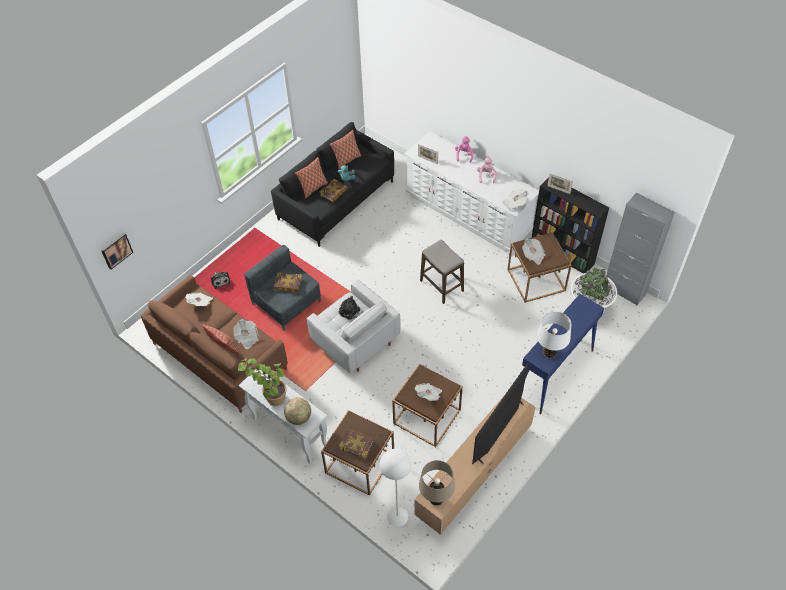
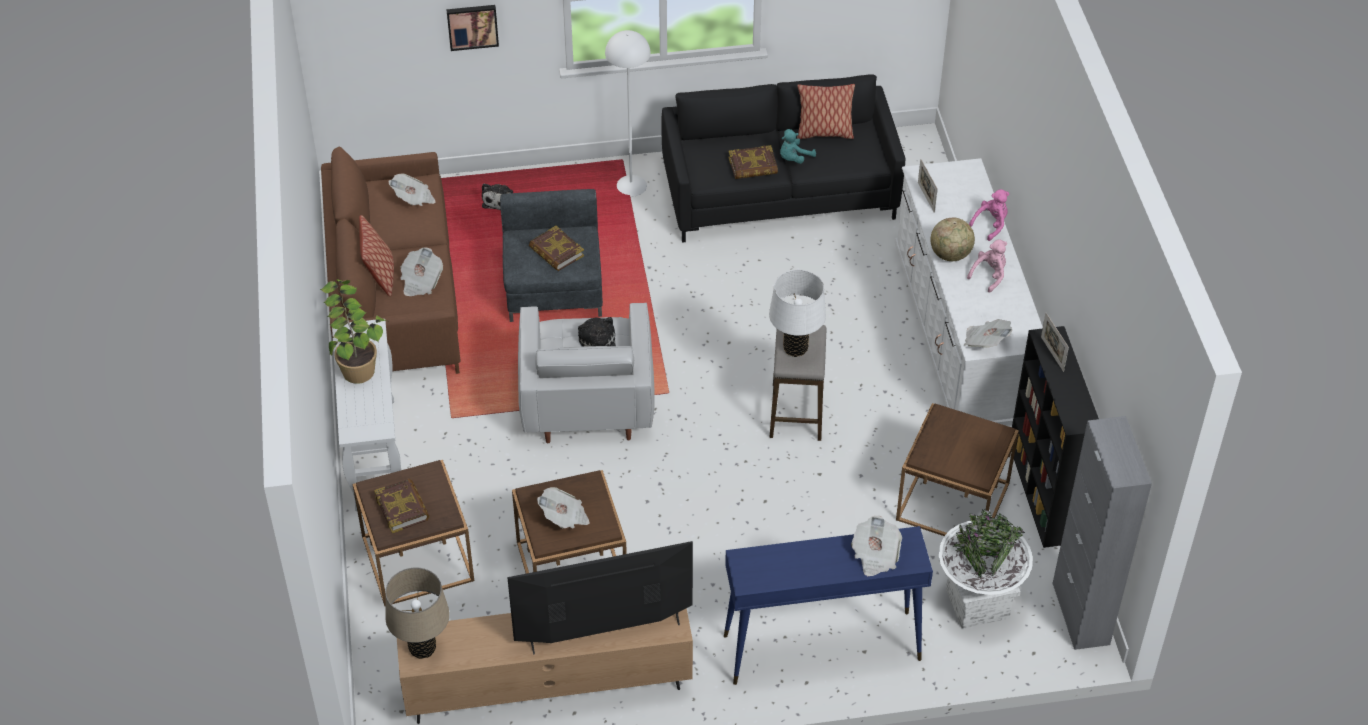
camera: 40 degrees right, 5 degrees down
picture [101,232,133,269] -> picture moved to [446,5,499,51]
globe [284,397,311,425] -> globe moved to [930,218,975,261]
pillow [295,157,328,198] -> none
white floor lamp [380,449,412,527] -> white floor lamp moved to [605,30,651,197]
newspaper [522,238,546,265] -> newspaper moved to [851,516,902,576]
white table lamp [537,311,571,358] -> white table lamp moved to [769,270,826,357]

